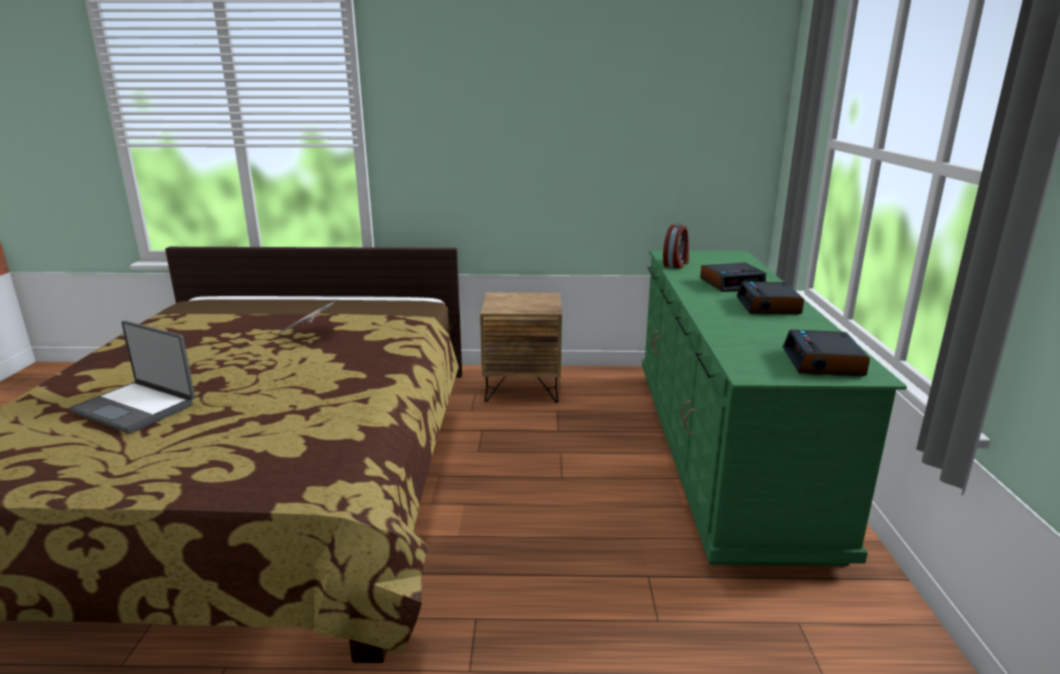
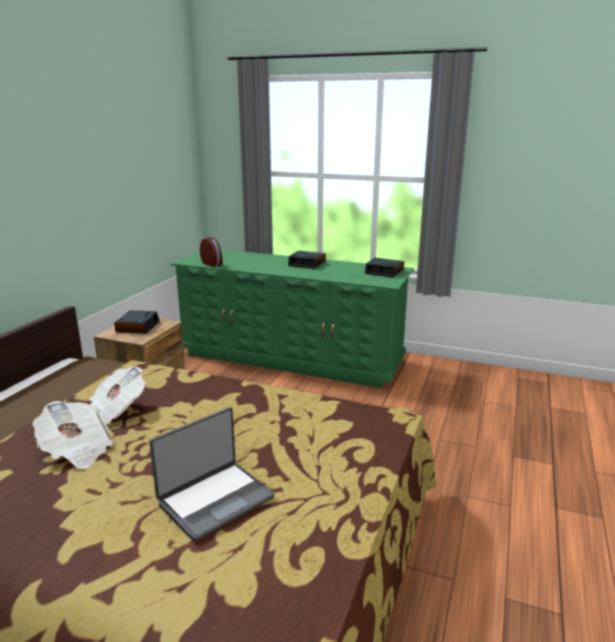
camera: 70 degrees left, 0 degrees up
alarm clock [700,263,766,292] -> alarm clock moved to [114,310,160,334]
none -> newspaper [32,401,114,469]

